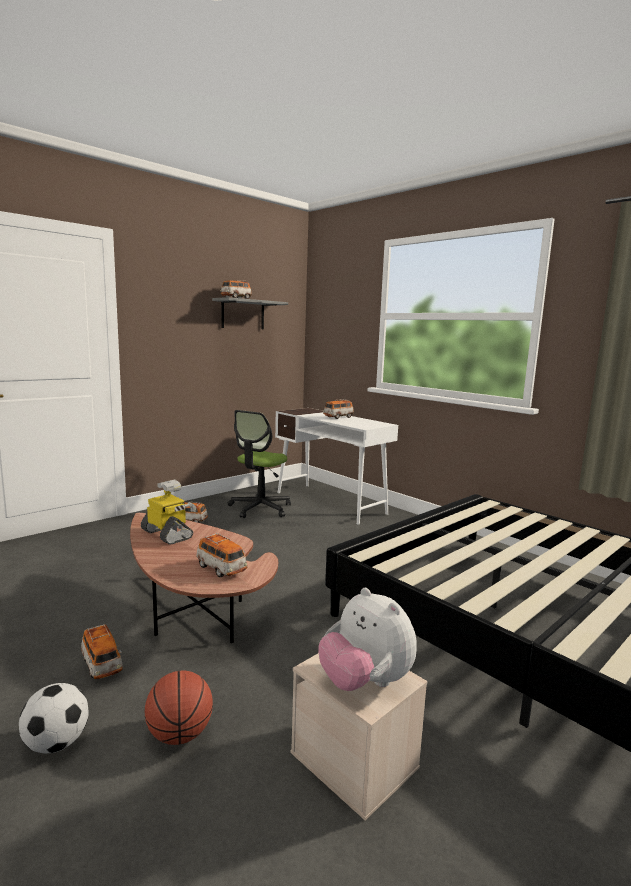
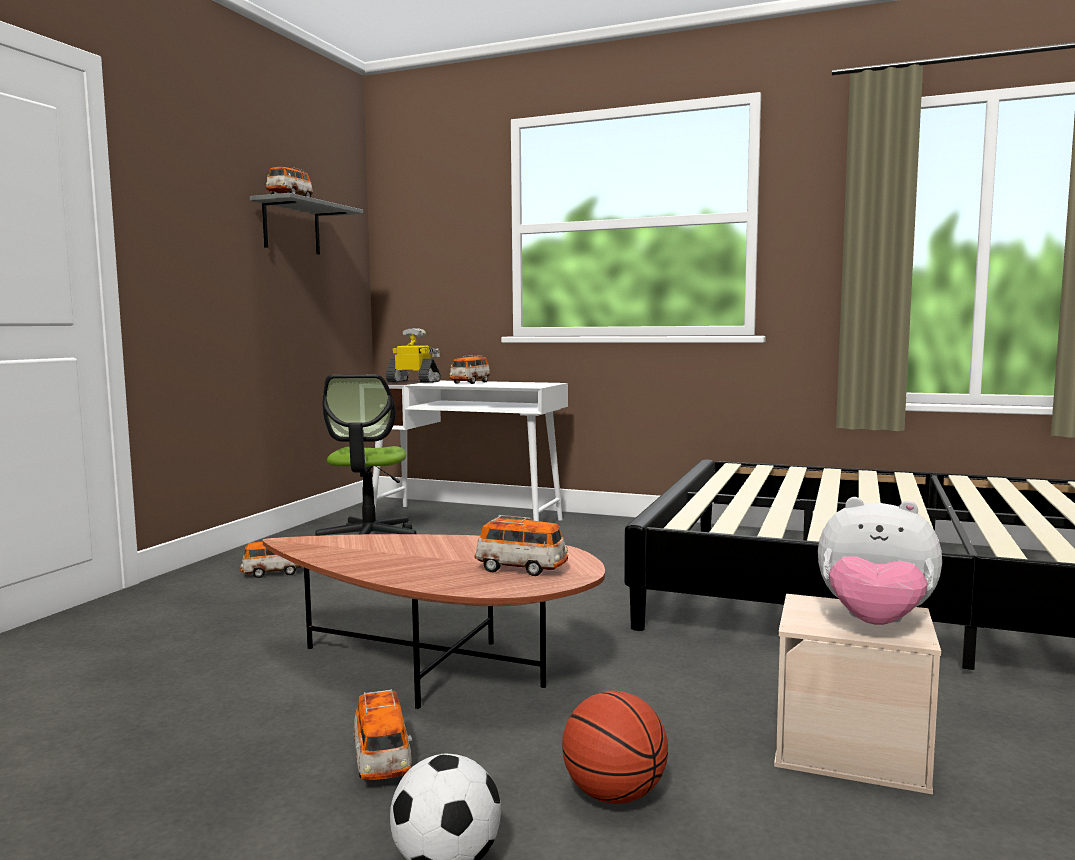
camera: 25 degrees left, 5 degrees down
toy car [81,624,123,679] -> toy car turned 45 degrees clockwise [353,689,412,780]
toy robot [141,480,196,545] -> toy robot moved to [386,328,441,383]

